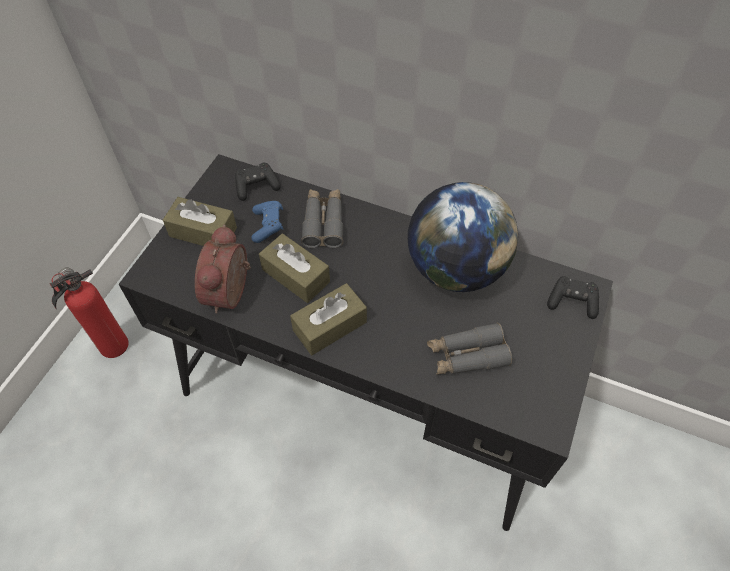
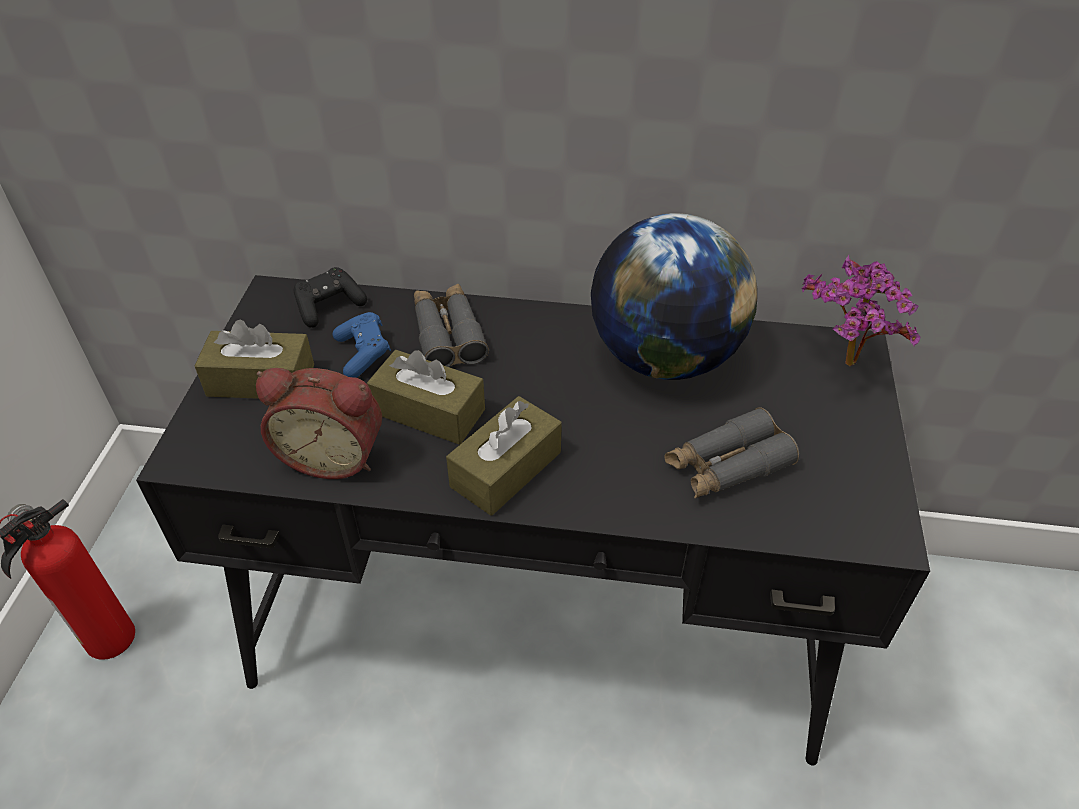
camera: 15 degrees left, 10 degrees down
alarm clock [195,225,251,314] -> alarm clock turned 75 degrees counterclockwise [256,368,382,479]
black game controller [547,276,599,319] -> potted plant [801,255,921,366]

